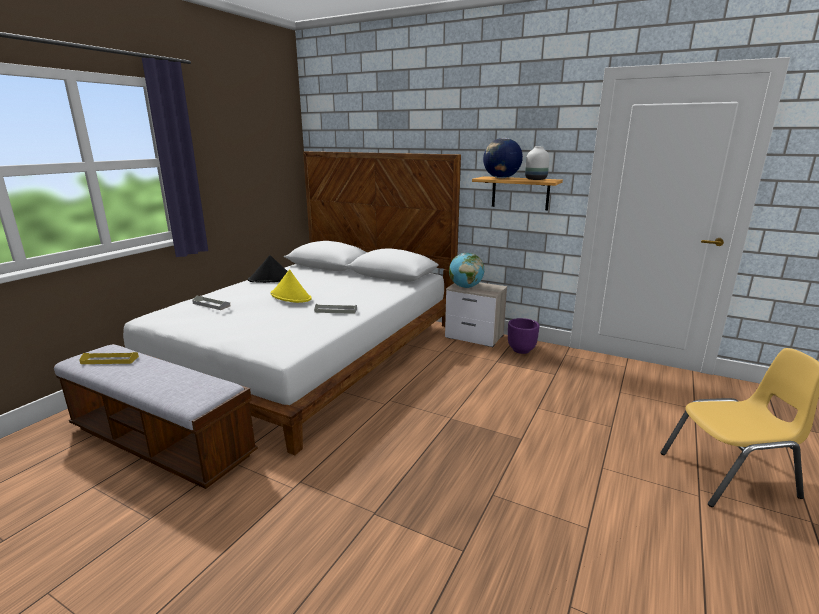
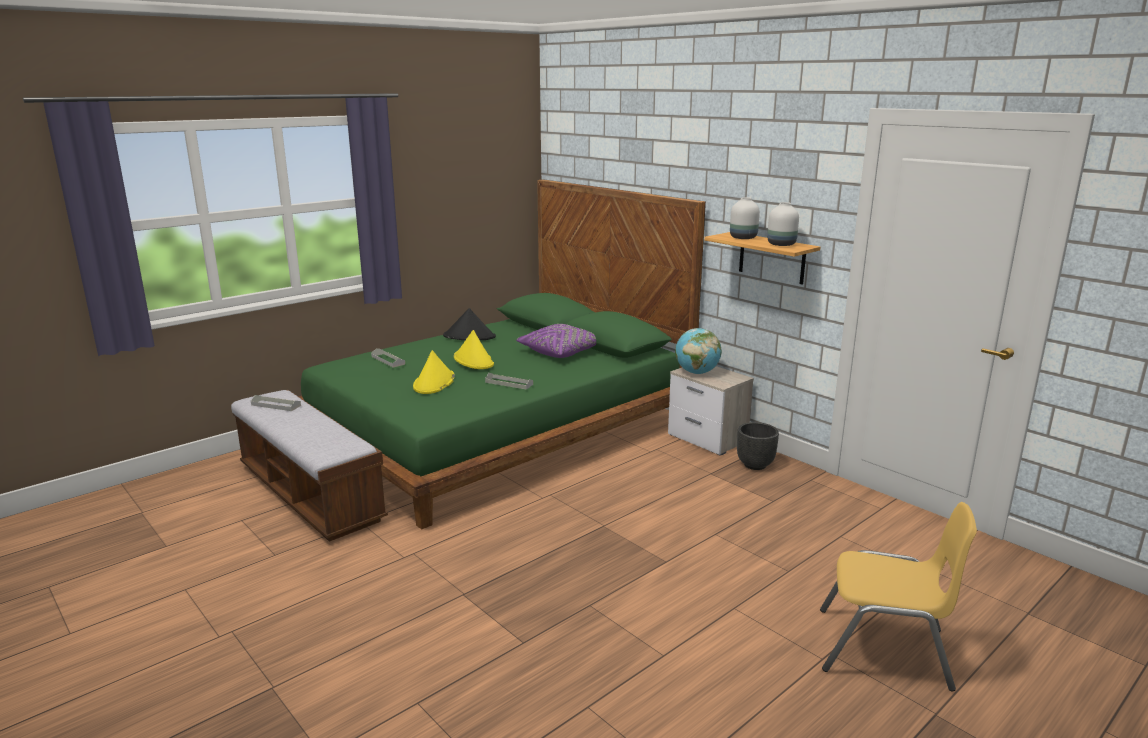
camera: 20 degrees right, 0 degrees up
yellow tray [79,352,139,364] -> grey tray [251,395,301,411]
white bed [123,151,461,455] -> green bed [298,179,706,529]
globe [483,138,523,178] -> white vase [730,197,760,239]
purple planter [508,318,539,354] -> black planter [737,422,779,470]
none -> yellow hat [413,350,455,394]
none -> purple pillow [516,324,596,358]

